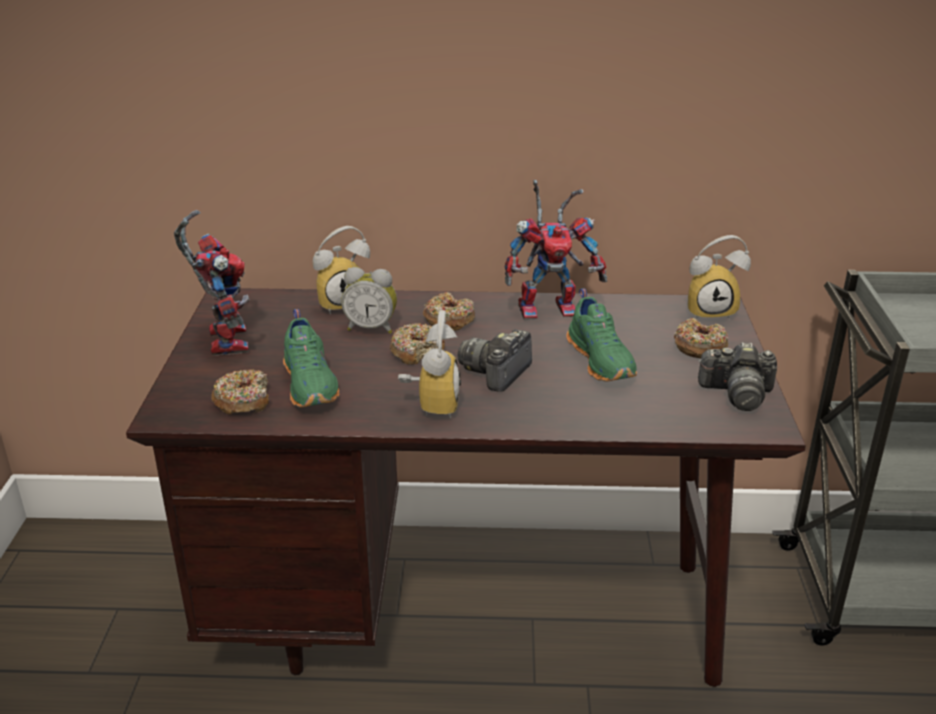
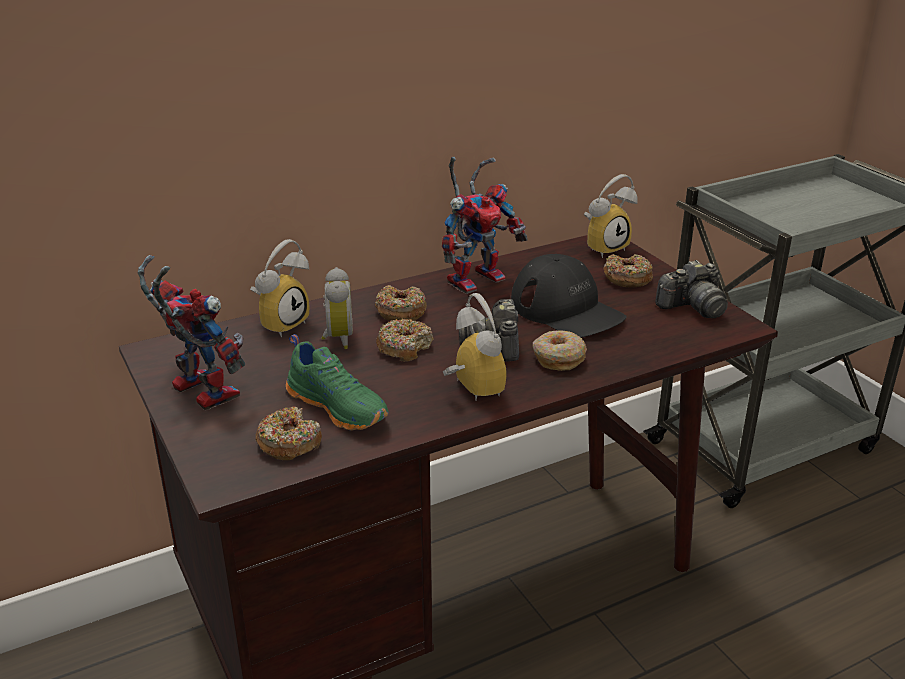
camera: 30 degrees left, 0 degrees up
alarm clock [341,267,397,334] -> alarm clock turned 75 degrees counterclockwise [321,267,353,349]
green shoe [566,288,637,382] -> black cap [511,254,627,338]
none -> donut [533,330,587,371]

